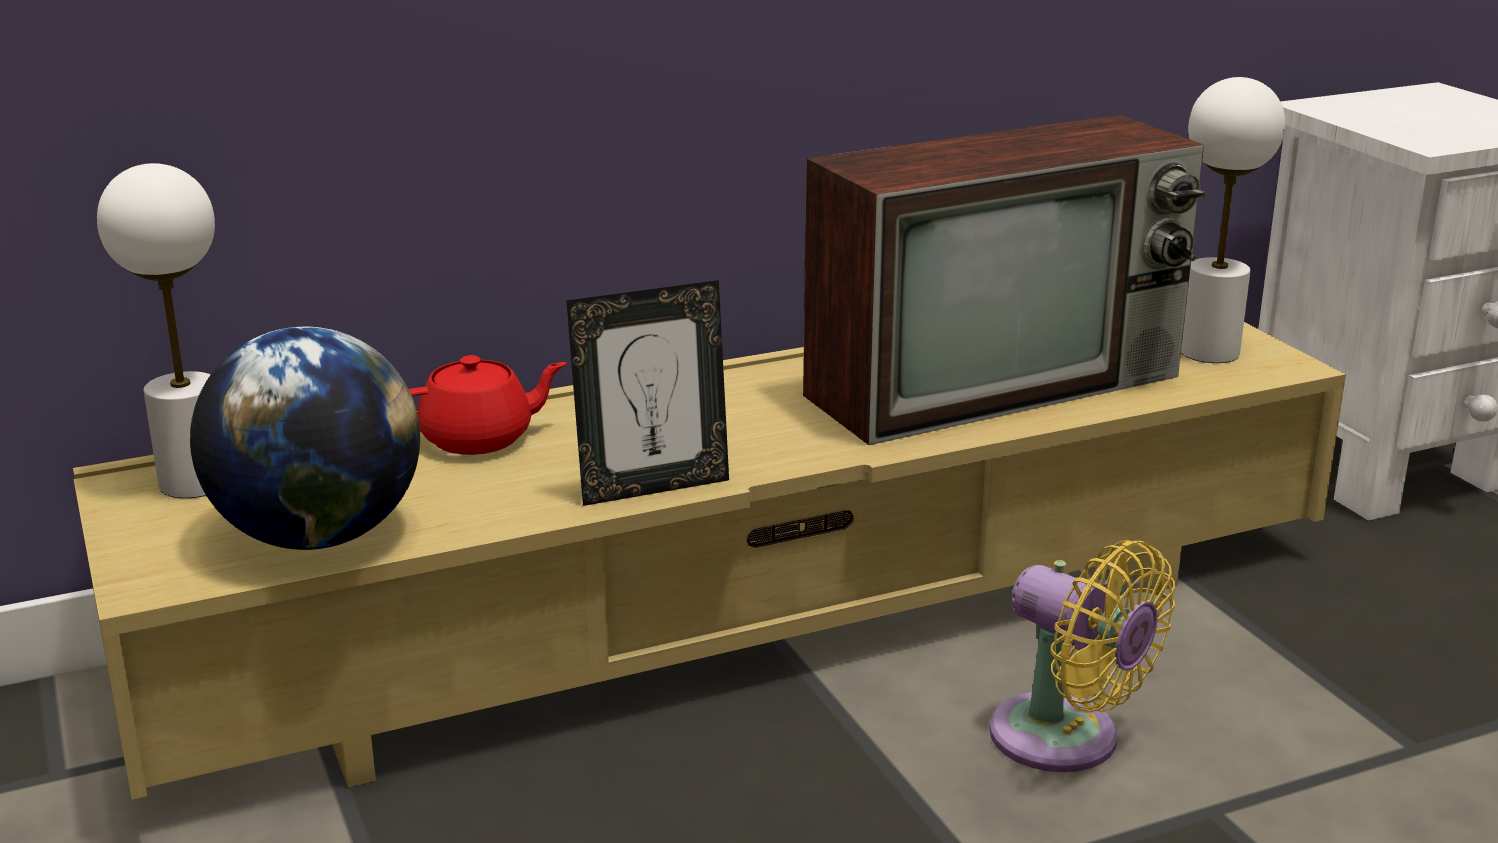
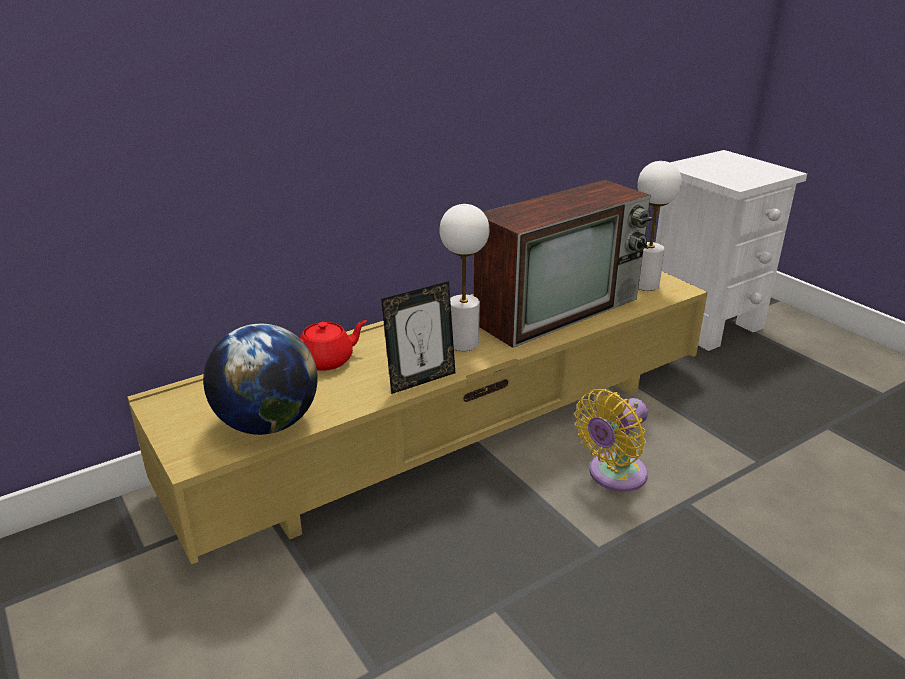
camera: 10 degrees left, 5 degrees up
white table lamp [97,163,215,498] -> white table lamp moved to [439,204,489,351]
yellow fan [989,540,1175,772] -> yellow fan turned 105 degrees clockwise [574,389,648,492]

